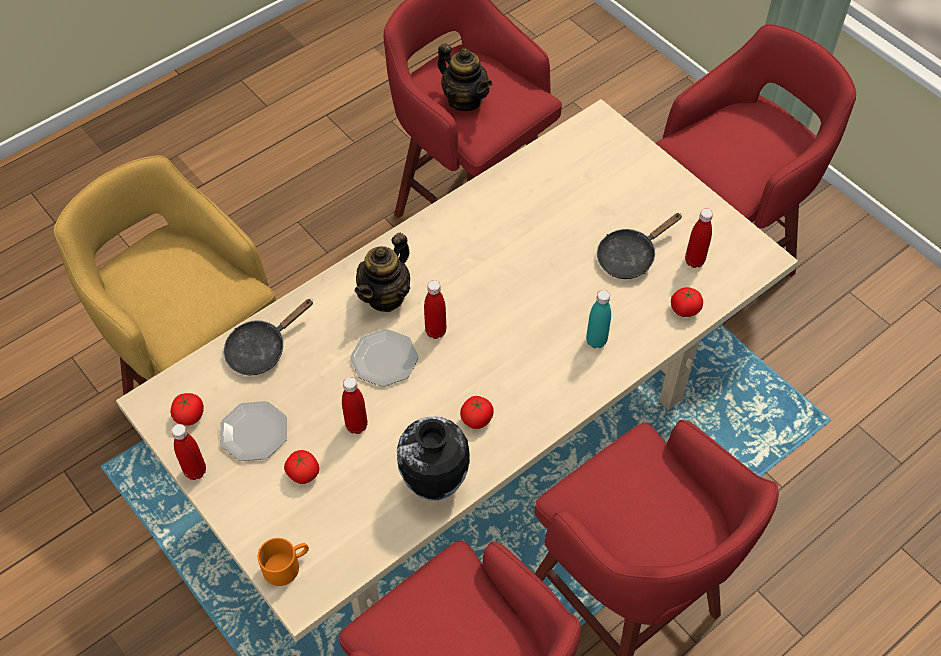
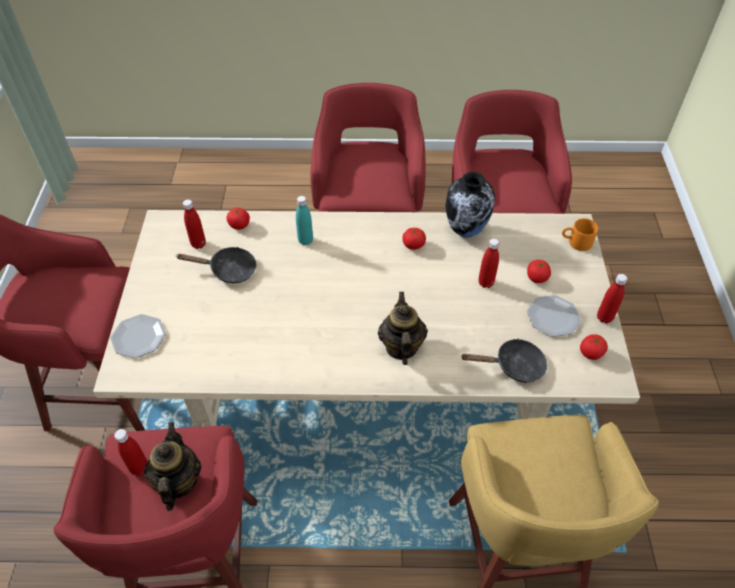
camera: 140 degrees left, 5 degrees down
plate [350,329,418,387] -> plate moved to [111,314,166,358]
teapot [355,233,410,312] -> teapot turned 75 degrees counterclockwise [378,292,428,365]
red bottle [424,280,446,339] -> red bottle moved to [114,429,148,476]

